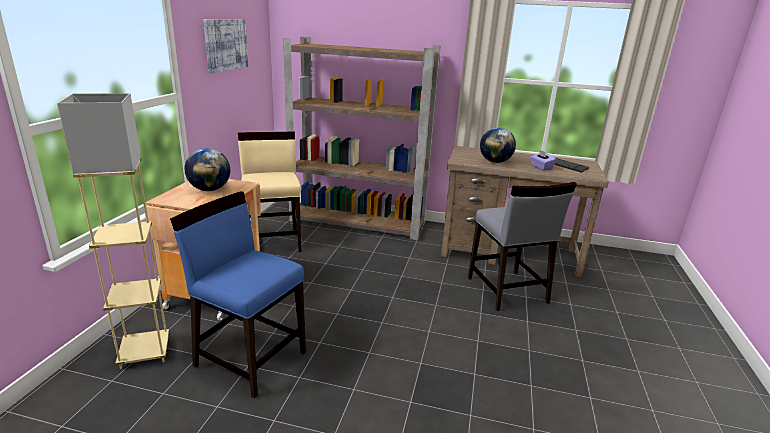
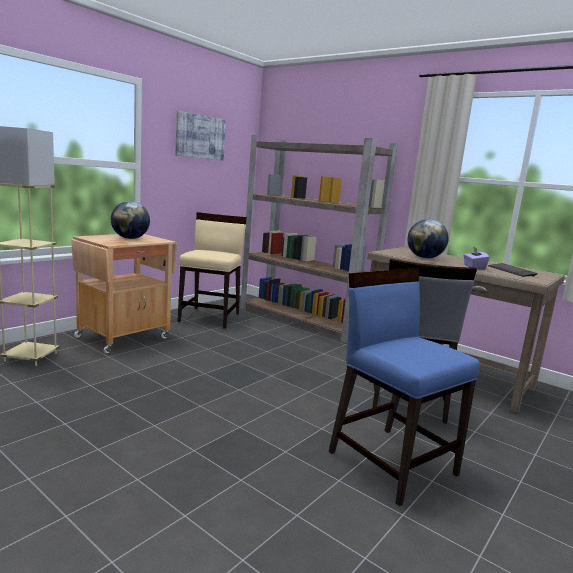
camera: 25 degrees right, 10 degrees down
blue chair [170,192,306,399] -> blue chair moved to [328,268,480,506]

